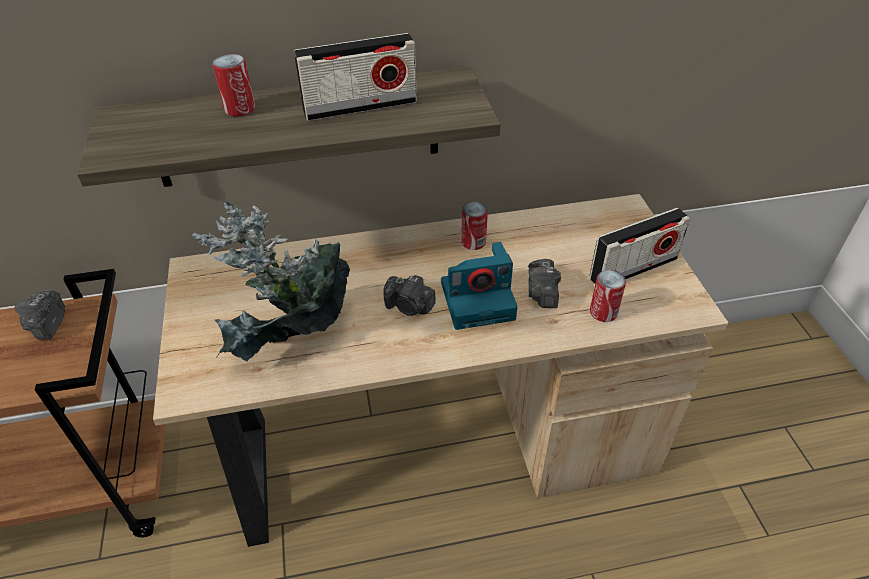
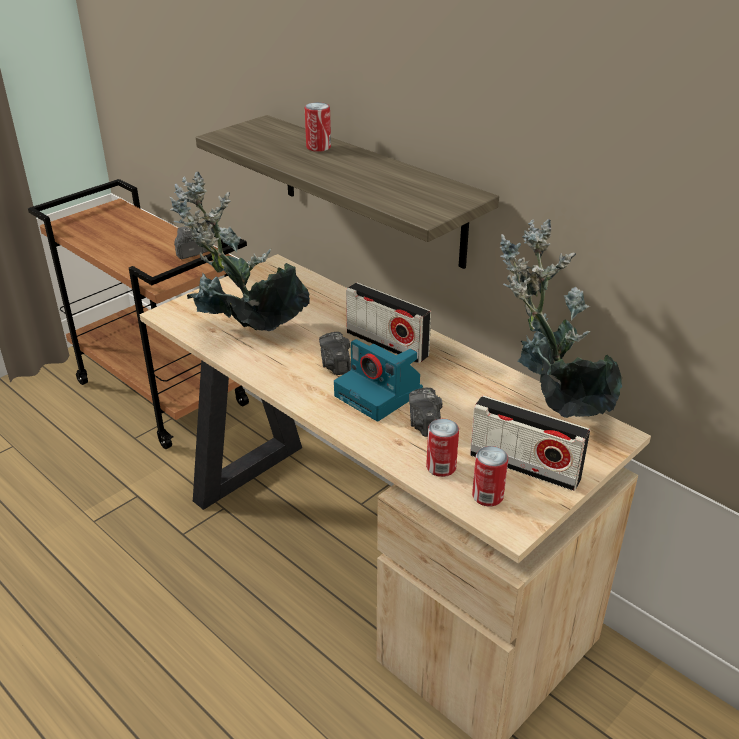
camera: 55 degrees right, 10 degrees down
radio [294,33,417,121] -> radio moved to [346,282,431,363]
can [461,202,488,250] -> can moved to [472,446,508,506]
camera [528,259,561,308] -> camera turned 60 degrees counterclockwise [409,387,442,437]
none -> potted plant [499,219,622,418]

